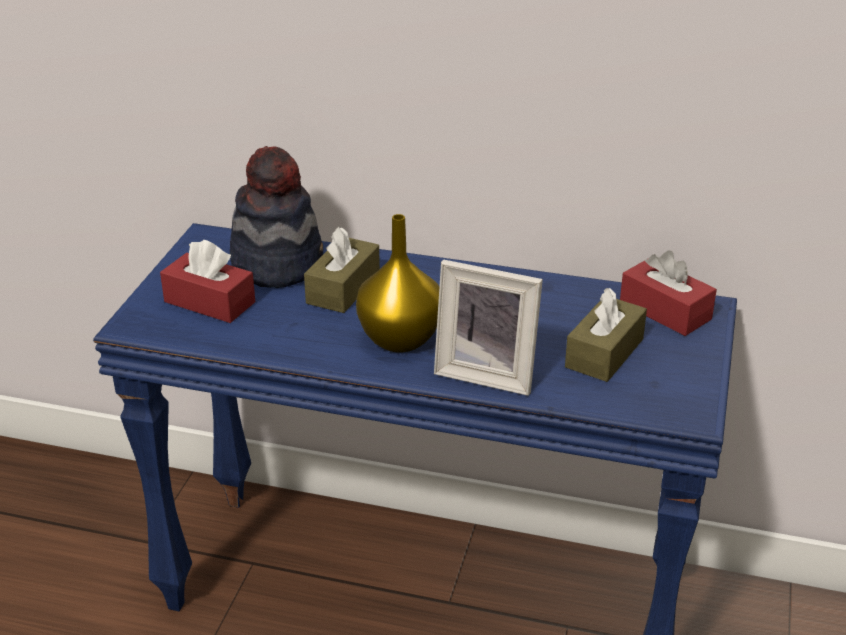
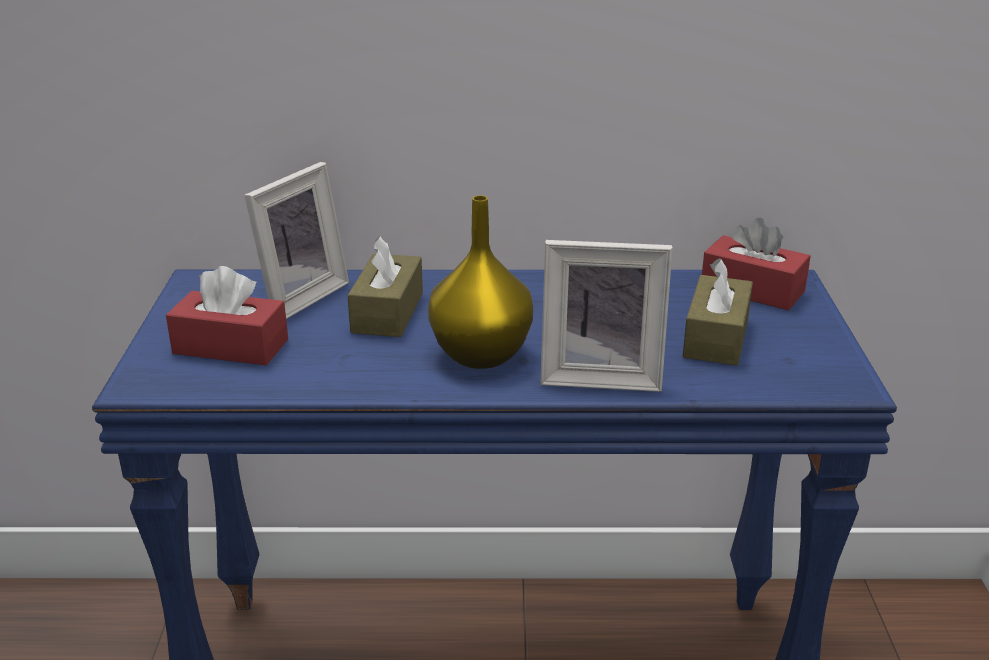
camera: 15 degrees left, 5 degrees down
hat [230,146,323,288] -> picture frame [244,162,349,319]

